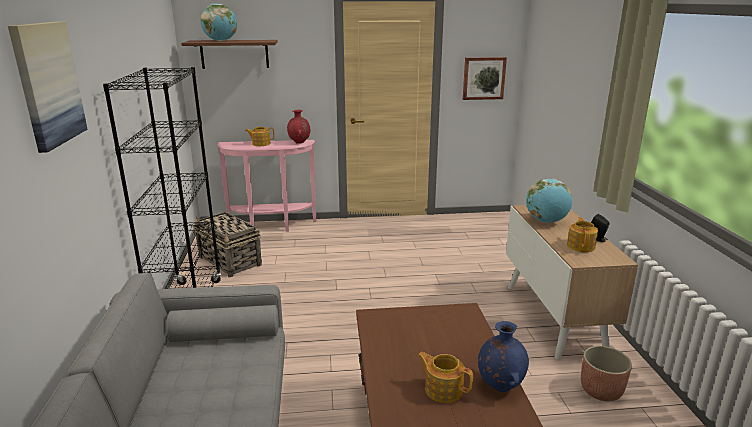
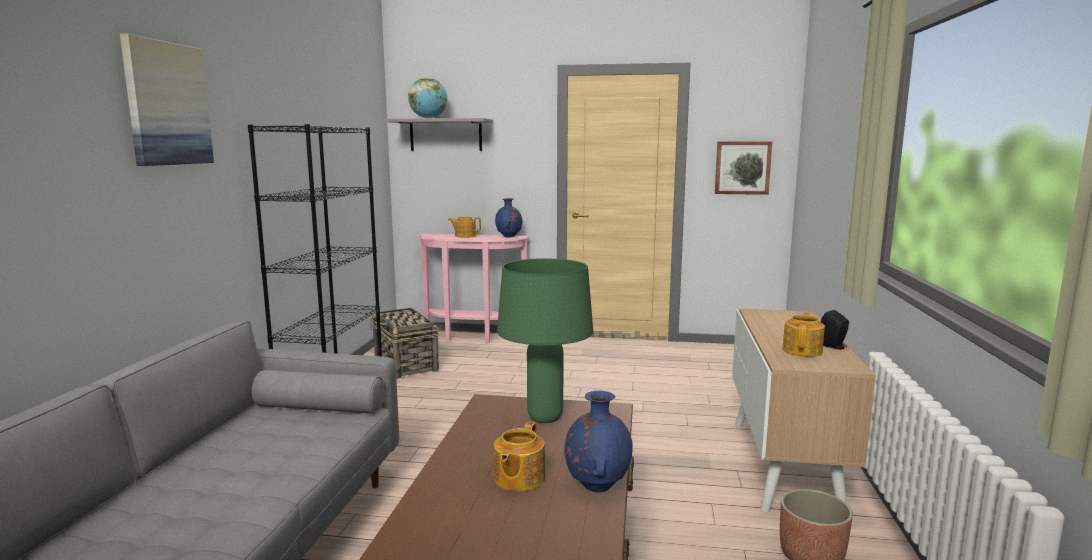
camera: 15 degrees right, 10 degrees down
brown shelf [181,40,278,69] -> grey shelf [385,118,493,151]
red vase [287,110,310,144] -> blue vase [495,198,522,238]
teapot [417,352,473,403] -> teapot turned 120 degrees counterclockwise [494,422,545,491]
globe [526,179,572,223] -> none
none -> green table lamp [497,258,593,423]

